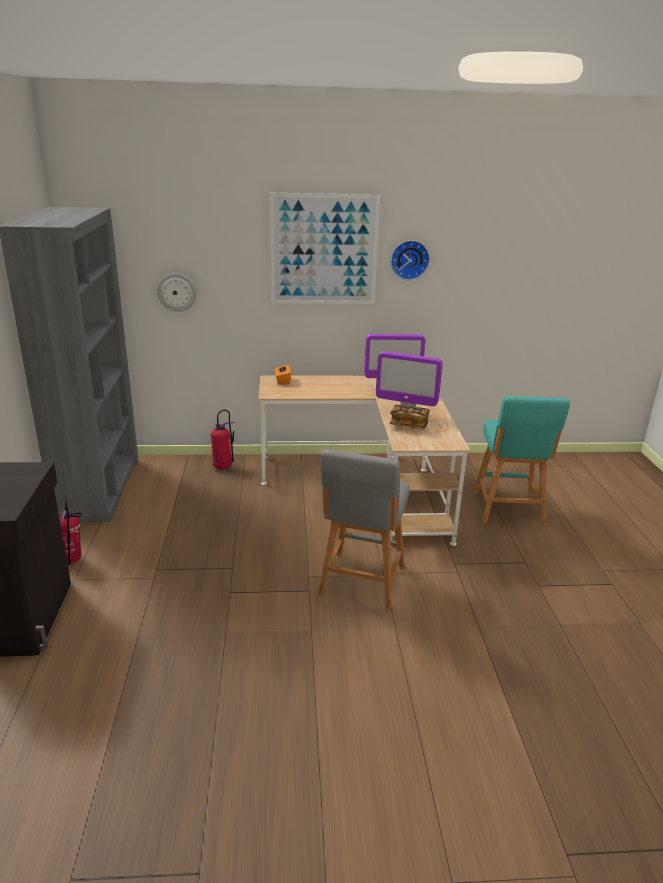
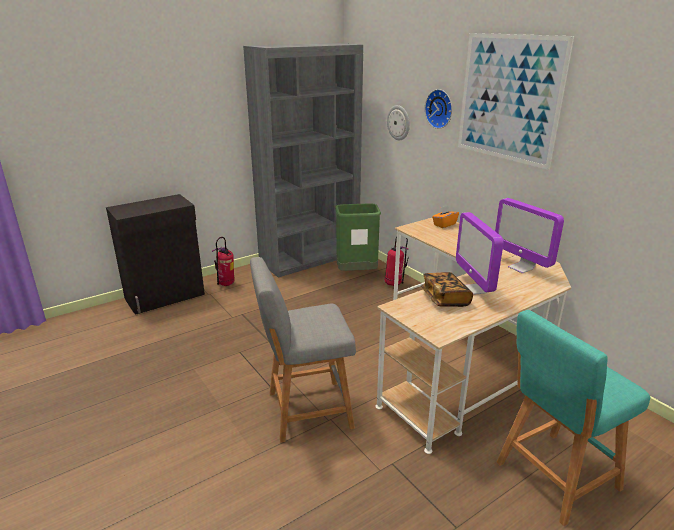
camera: 60 degrees right, 0 degrees up
wall clock [391,240,430,280] -> wall clock moved to [425,89,452,129]
none -> green trash can [335,204,381,271]

